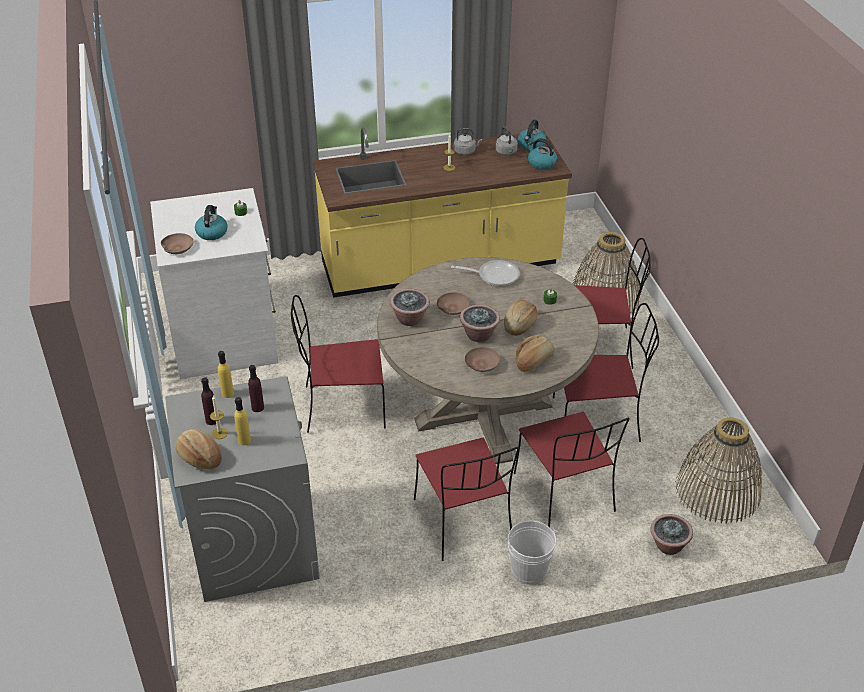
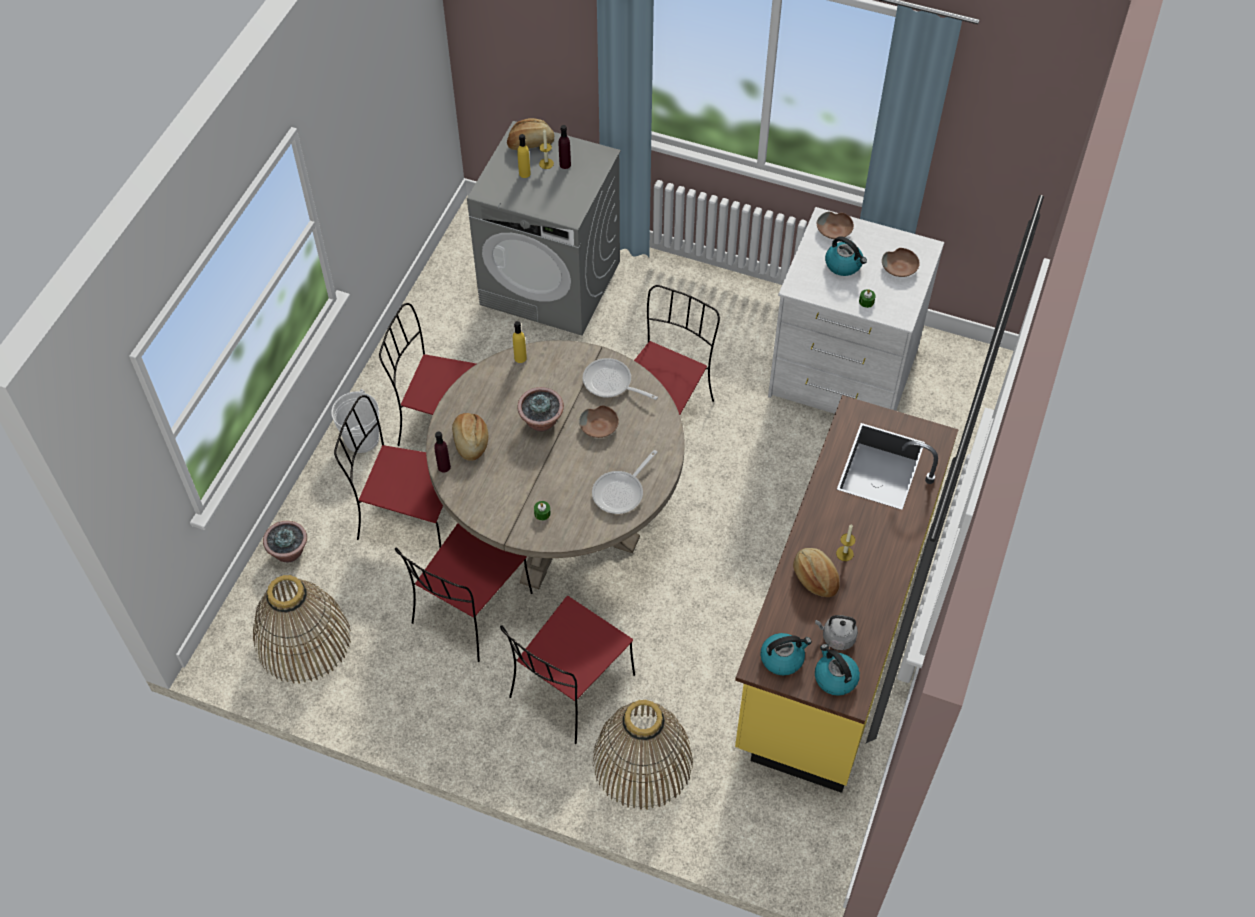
camera: 125 degrees right, 15 degrees up
yellow bottle [218,351,234,398] -> yellow bottle moved to [513,321,527,363]
purple bottle [248,365,264,412] -> purple bottle moved to [434,431,451,472]
potted plant [390,289,430,326] -> frying pan [583,358,658,400]
grey kettle [454,128,482,155] -> none
brown bowl [465,347,500,372] -> brown bowl moved to [882,248,920,277]
bread [504,300,537,336] -> bread moved to [793,548,840,597]

